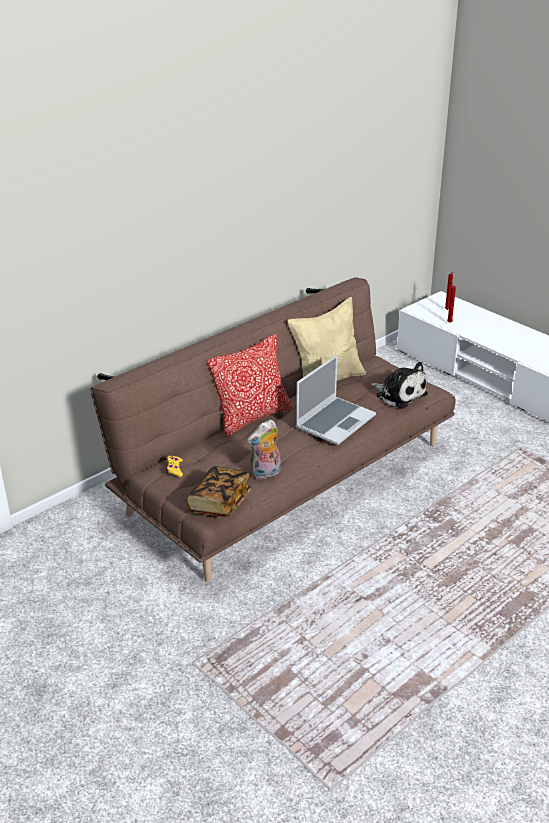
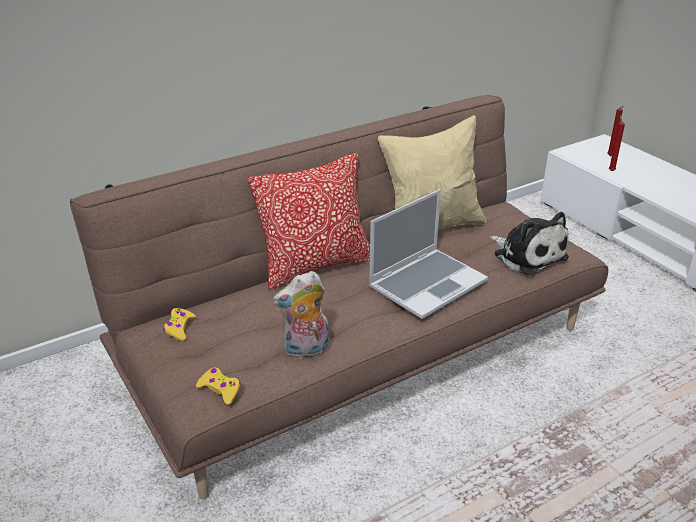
camera: 10 degrees right, 0 degrees up
book [187,466,251,517] -> yellow game controller [196,367,241,405]

